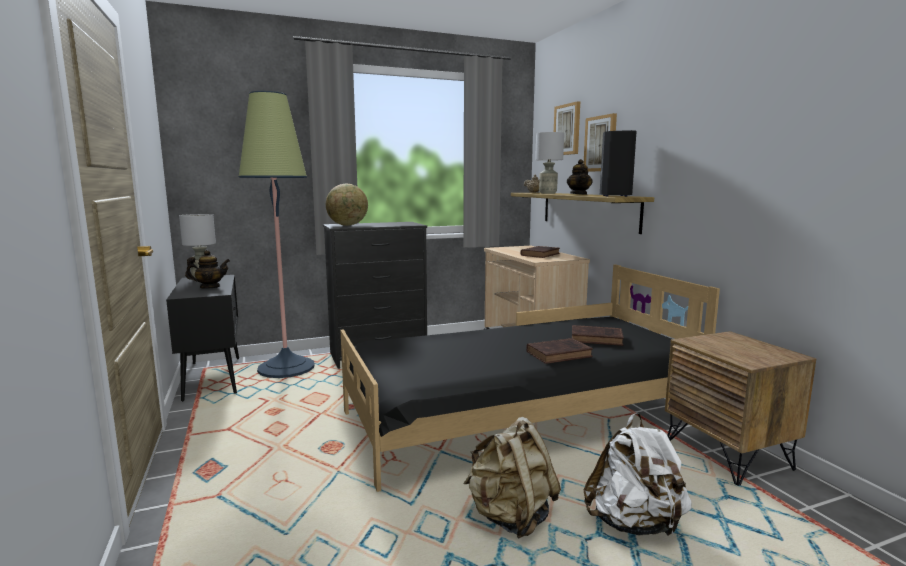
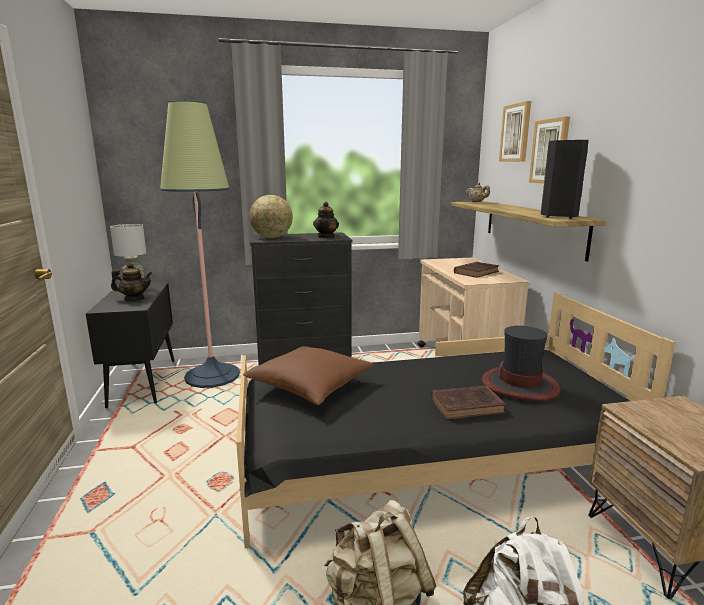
camera: 10 degrees right, 5 degrees up
grey table lamp [535,132,564,194] -> none
teapot [567,159,593,195] -> teapot moved to [313,202,339,238]
brown book [572,325,624,346] -> hat [482,326,560,401]
none -> brown pillow [243,346,373,405]

